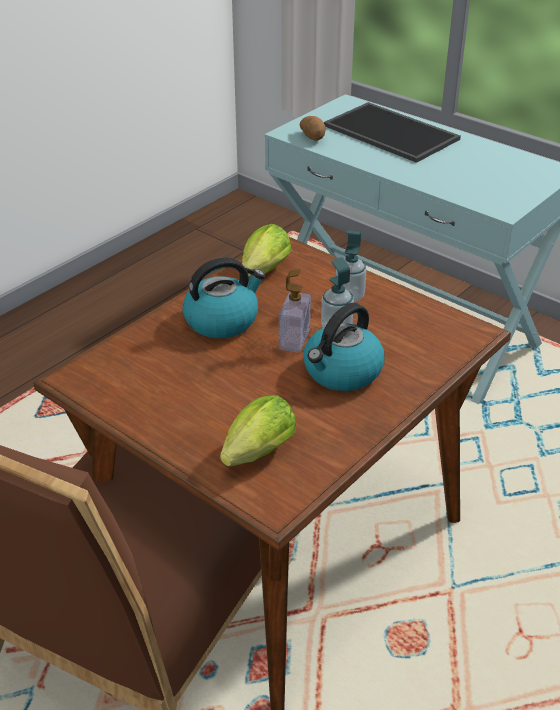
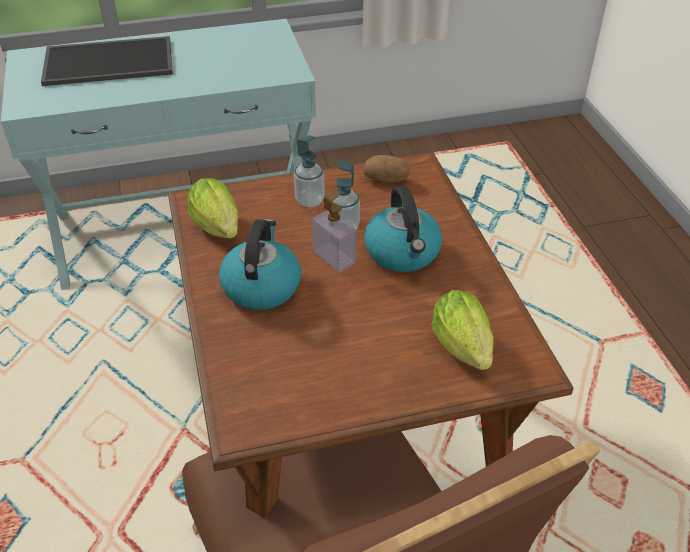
camera: 55 degrees left, 5 degrees up
potato [300,116,326,141] -> potato moved to [363,155,410,182]

